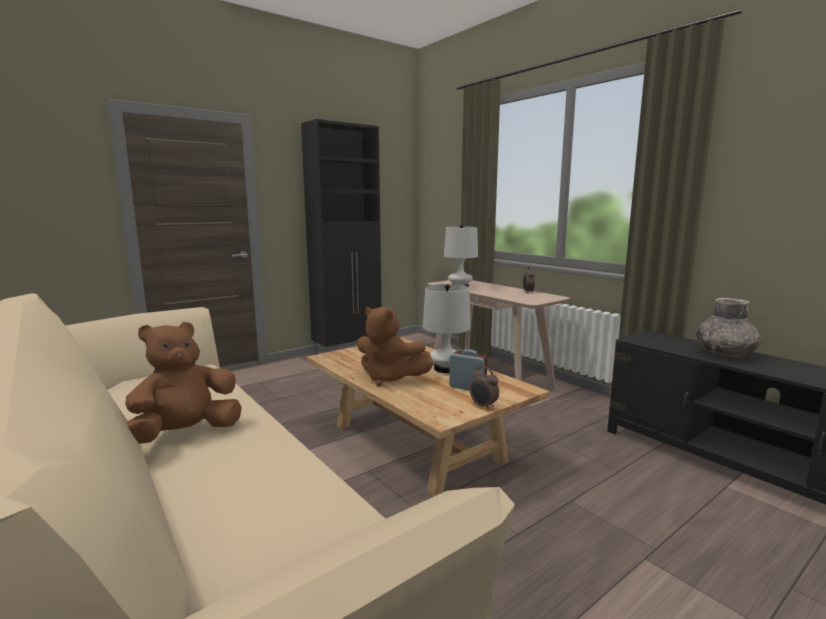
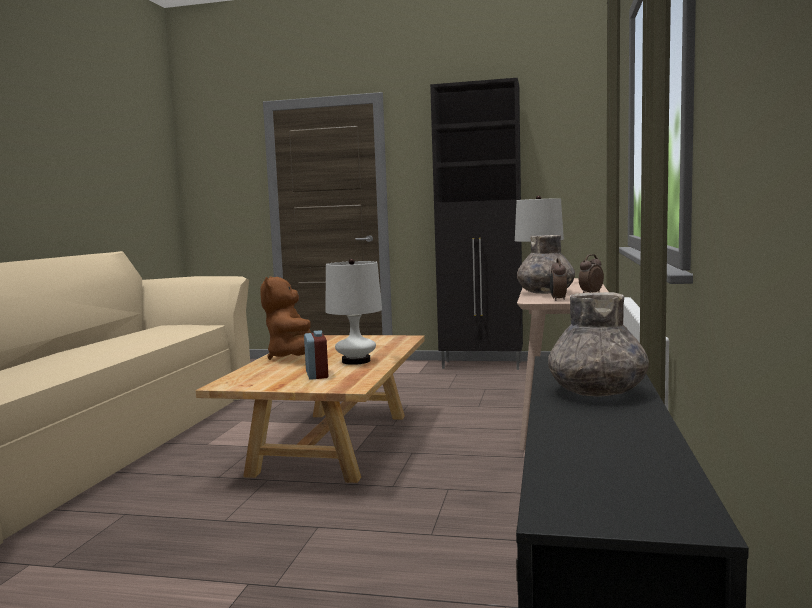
camera: 50 degrees right, 5 degrees down
brown plush toy [125,322,242,444] -> none
alarm clock [469,366,499,410] -> alarm clock moved to [550,258,567,301]
none -> grey vase [517,235,575,294]

